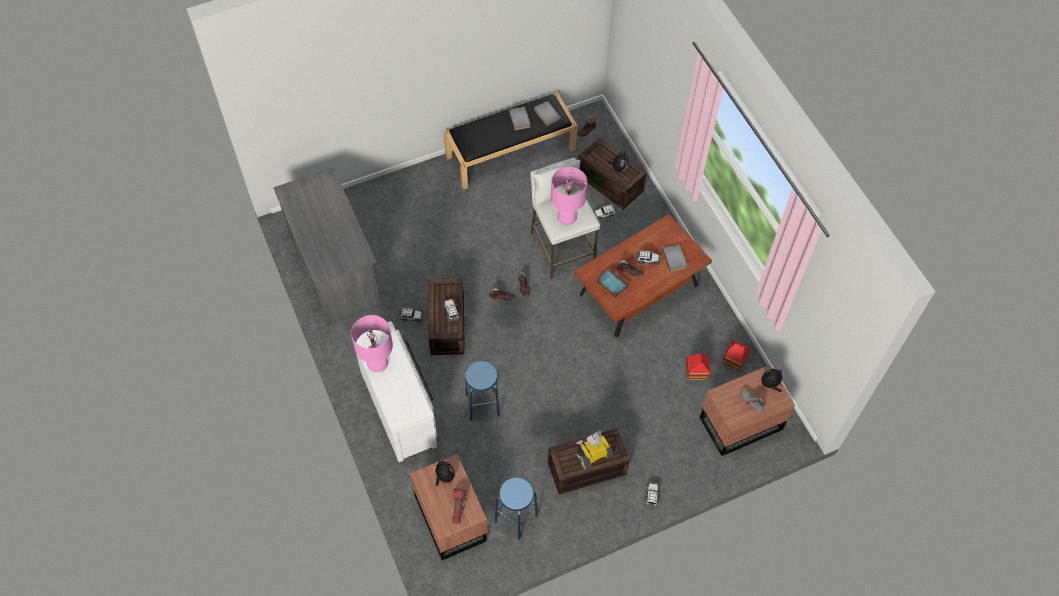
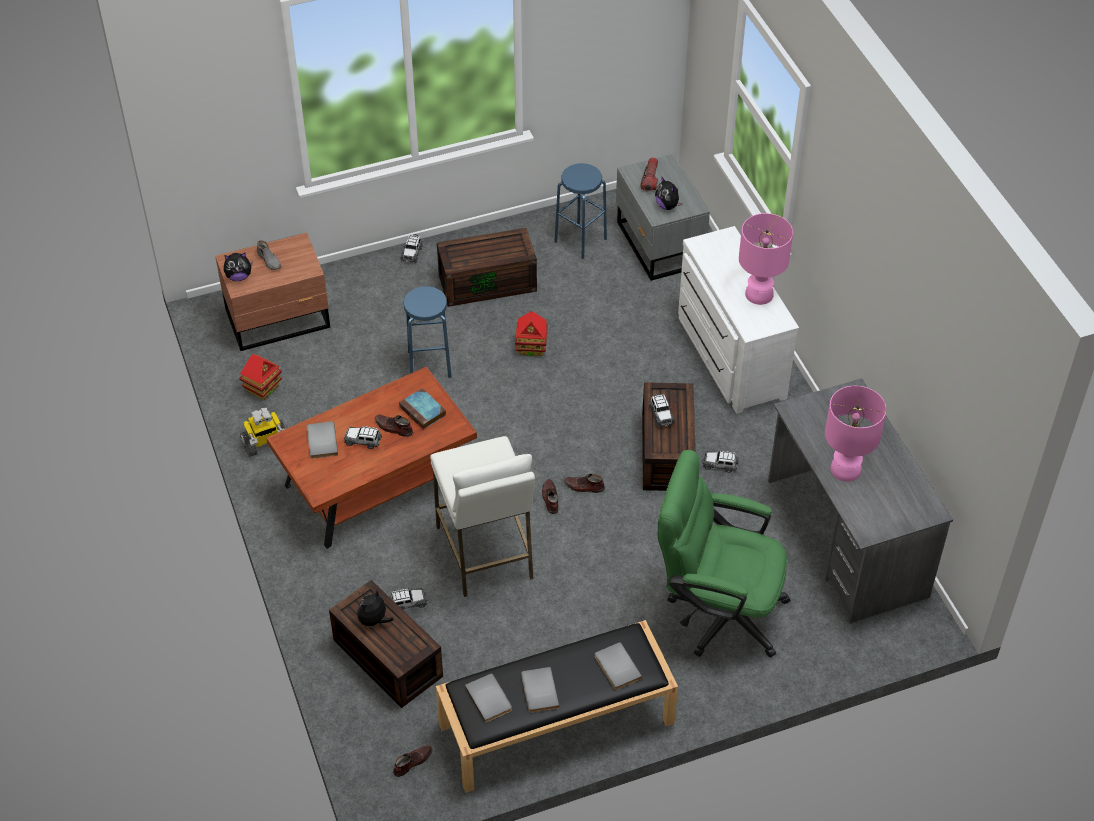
camera: 175 degrees left, 10 degrees down
brown nightstand [410,454,488,560] -> grey nightstand [616,154,710,281]
blue stool [465,361,500,421] -> blue stool moved to [403,286,452,378]
pink table lamp [551,167,587,225] -> pink table lamp moved to [825,386,886,482]
toy robot [575,430,613,470] -> toy robot moved to [240,408,285,457]
toy house [686,354,711,380] -> toy house moved to [515,311,548,356]
none -> grey book [595,642,642,690]
none -> green office chair [658,450,791,658]

